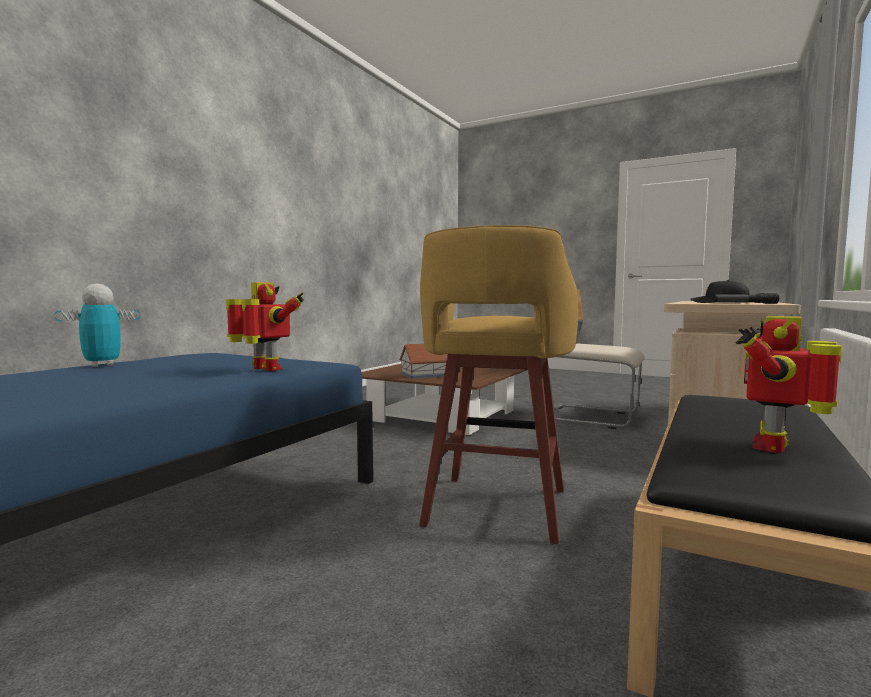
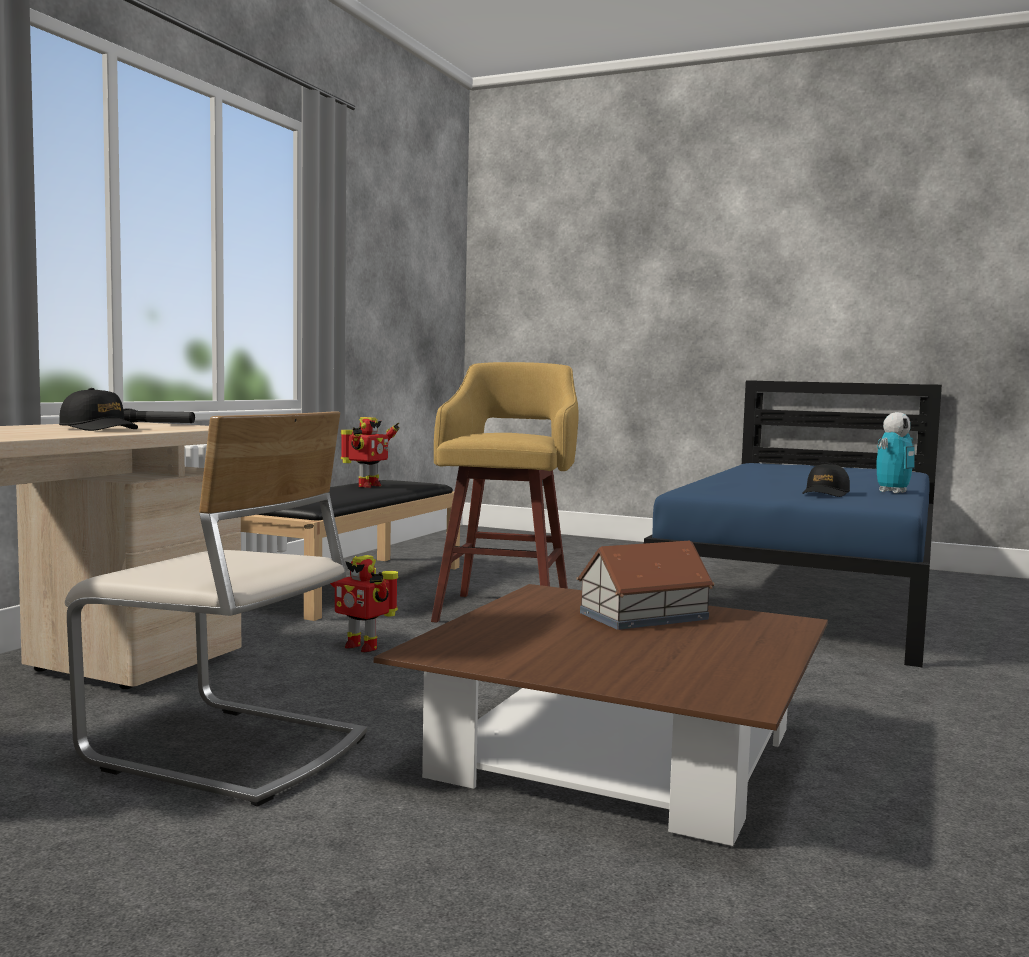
camera: 175 degrees right, 0 degrees up
toy robot [225,282,304,371] -> toy robot moved to [330,555,398,652]
none -> black cap [802,463,850,497]

